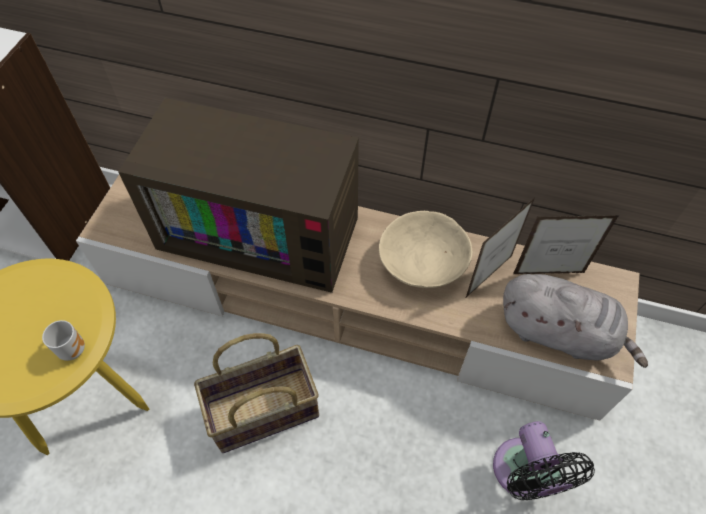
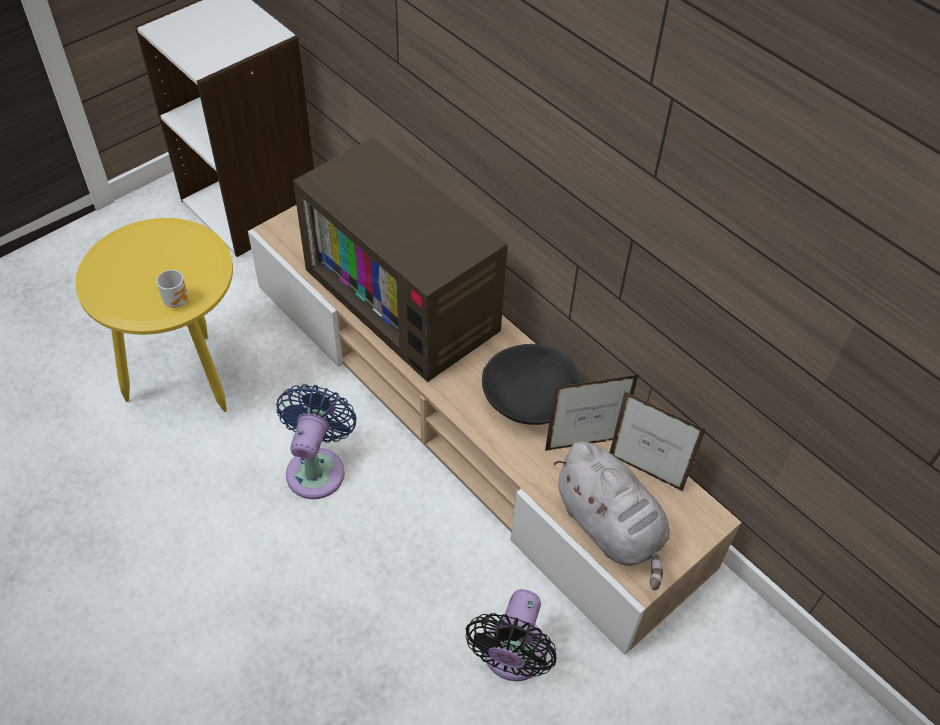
camera: 30 degrees right, 5 degrees down
basket [194,333,319,453] -> blue fan [276,384,357,499]
beige bowl [379,211,472,288] -> black bowl [482,344,581,425]

